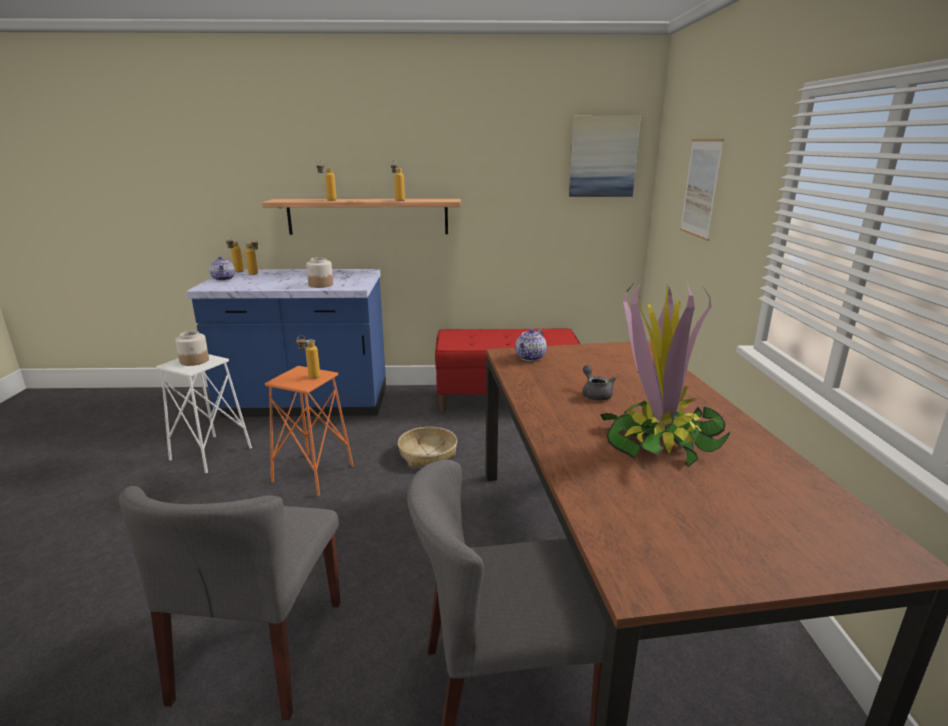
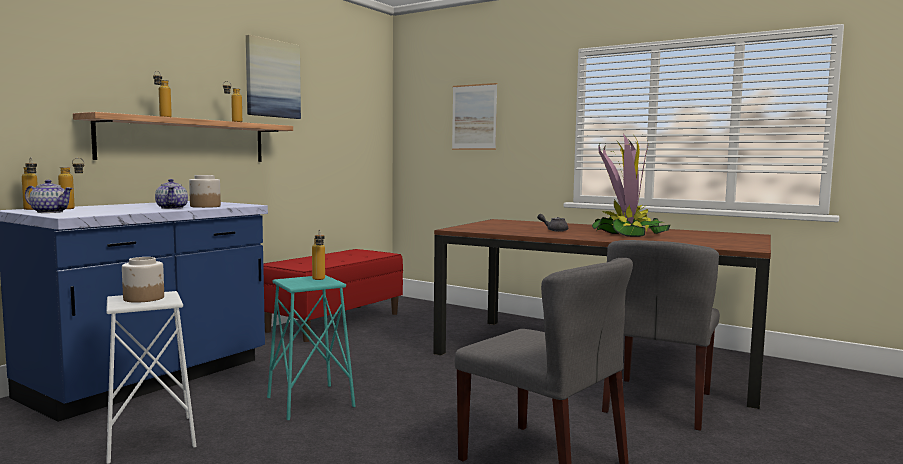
camera: 55 degrees left, 15 degrees down
orange stool [265,366,354,496] -> turquoise stool [267,275,356,420]
basket [398,427,457,467] -> none
teapot [515,329,546,361] -> teapot moved to [155,179,188,209]
picture [569,116,641,197] -> picture moved to [246,35,301,119]

